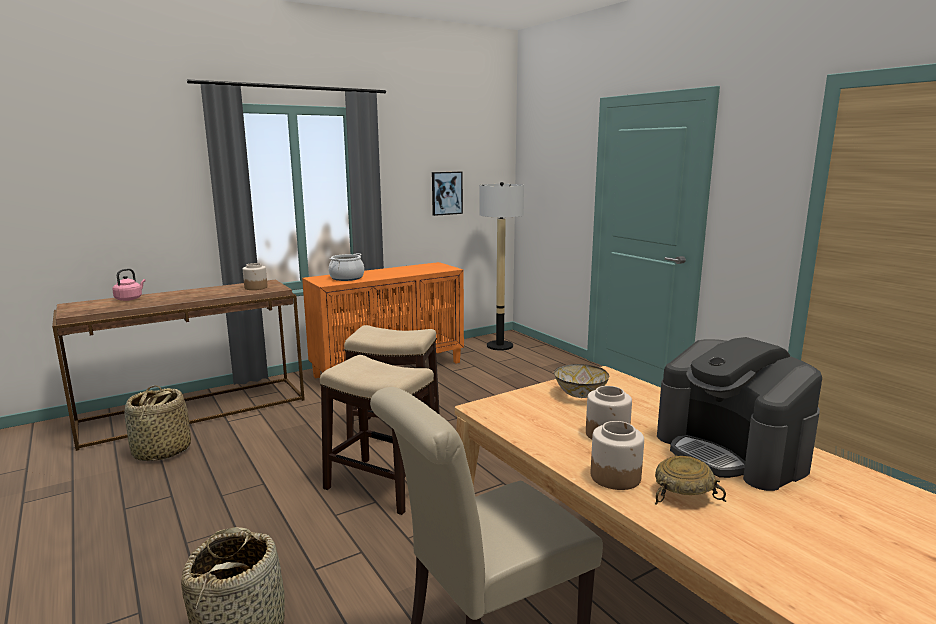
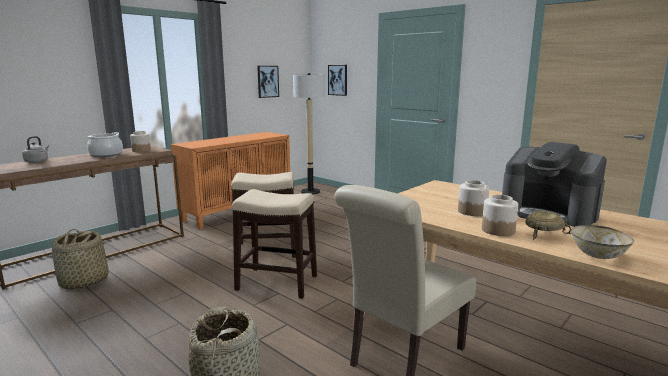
camera: 15 degrees left, 0 degrees up
pink kettle [112,268,146,301] -> grey kettle [22,136,49,163]
cooking pot [329,253,364,281] -> cooking pot moved to [87,132,123,157]
bowl [554,364,610,398] -> bowl moved to [571,225,634,259]
none -> picture [328,65,347,96]

